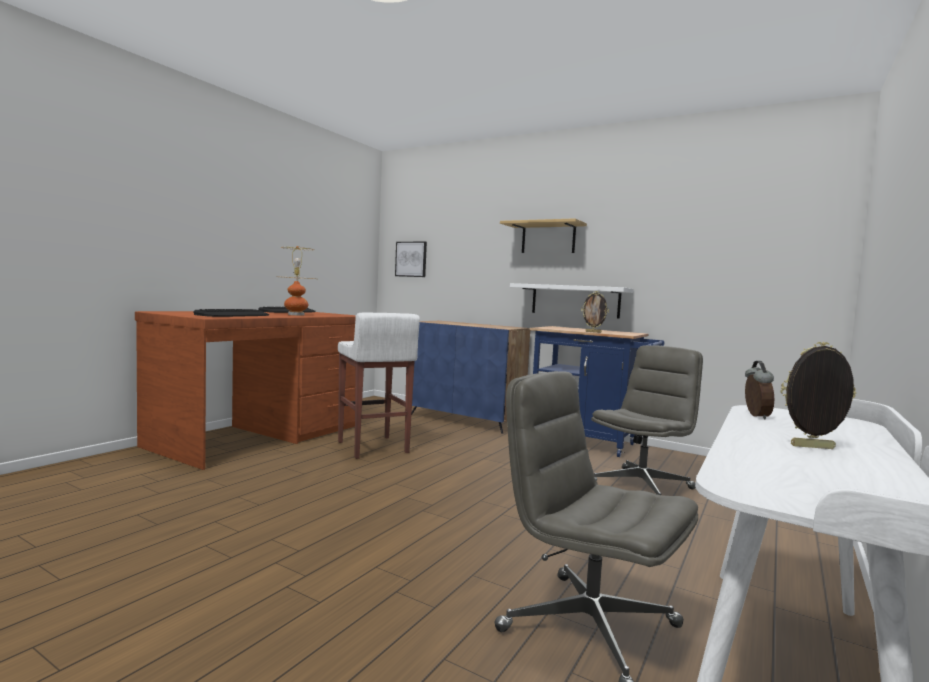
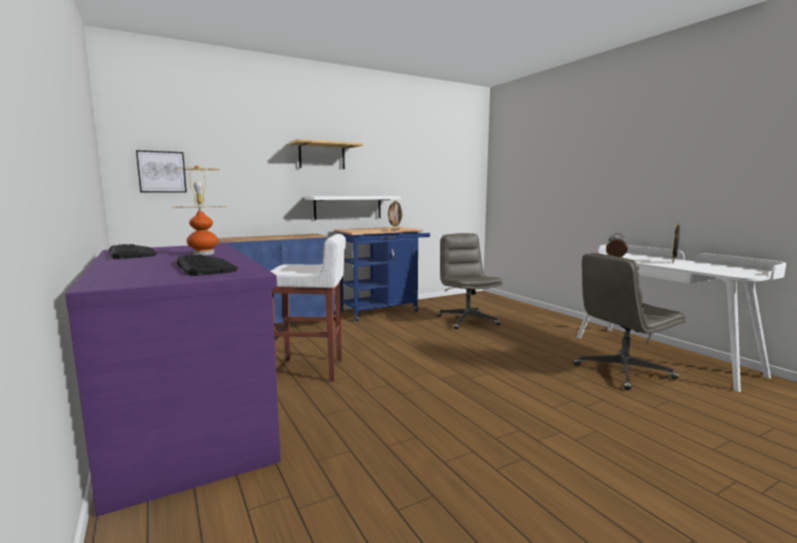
camera: 60 degrees left, 5 degrees up
brown desk [135,311,356,470] -> purple desk [65,244,281,516]

